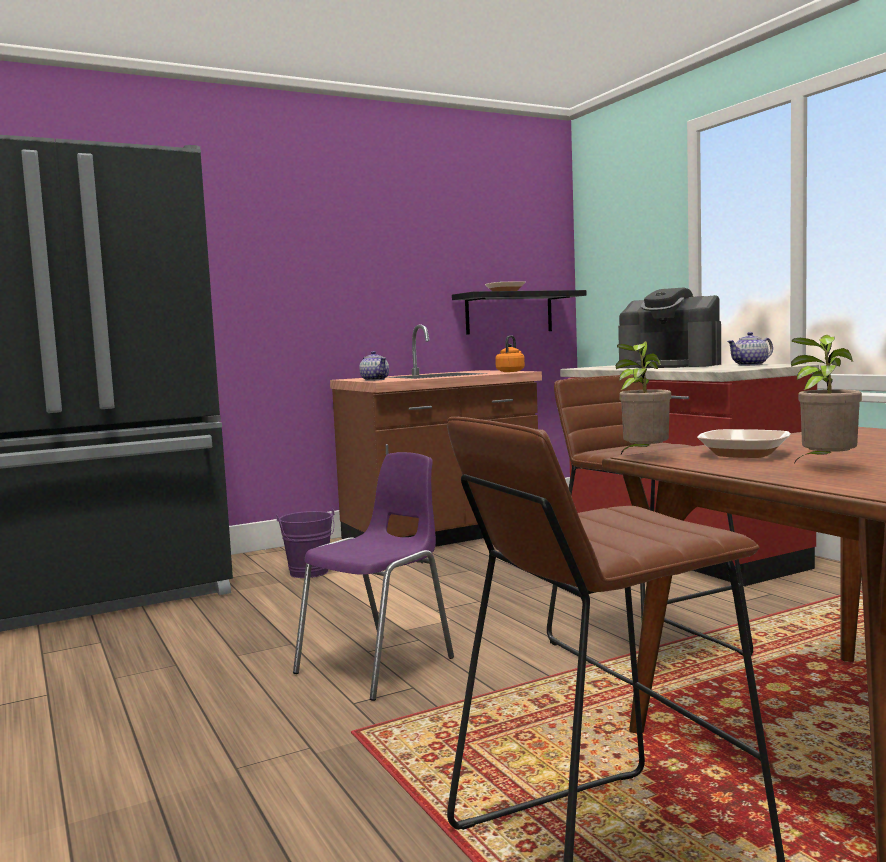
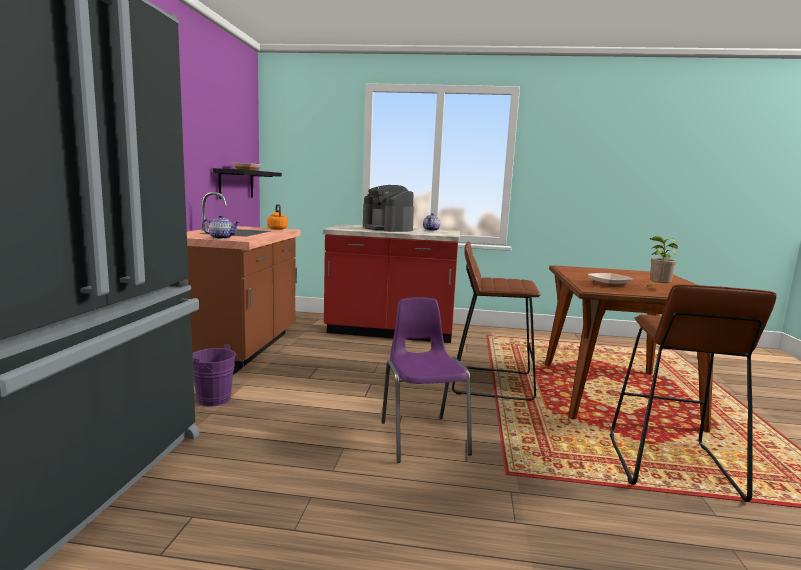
camera: 55 degrees left, 5 degrees up
potted plant [616,341,671,454] -> none
coffee machine [618,287,721,368] -> coffee machine turned 75 degrees clockwise [363,185,414,232]

